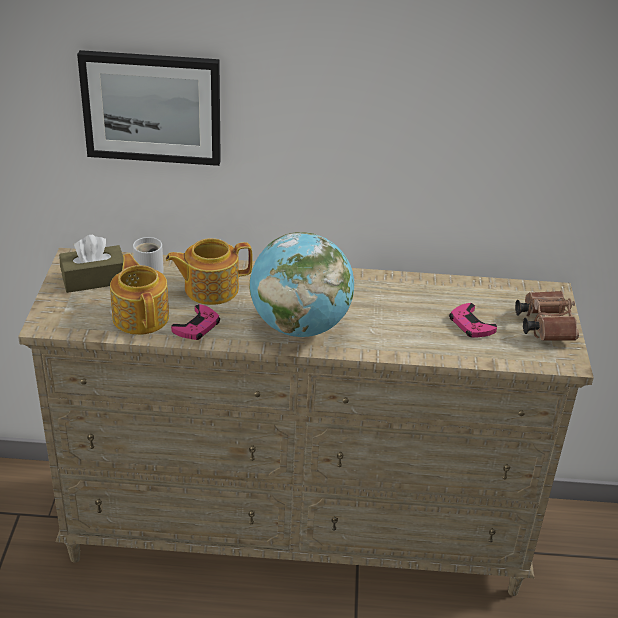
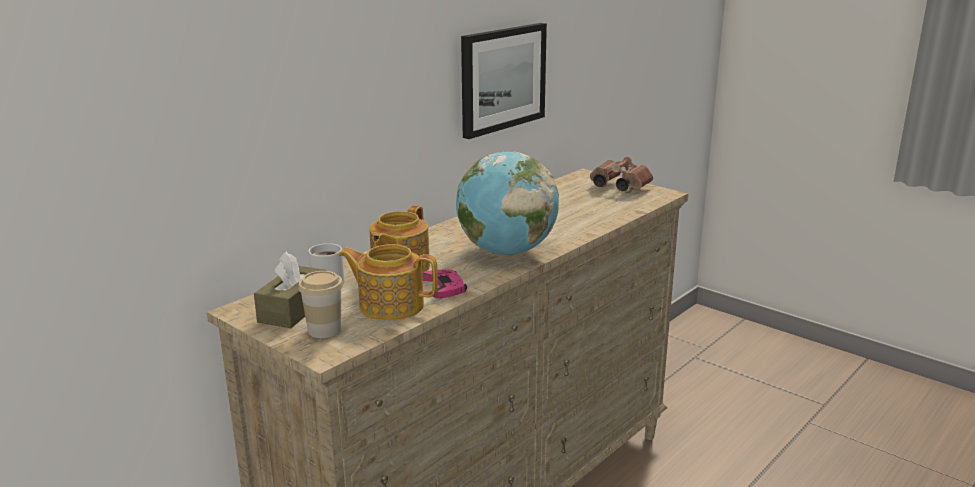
camera: 50 degrees left, 15 degrees down
picture [77,50,221,166] -> picture moved to [461,23,547,139]
pink game controller [449,303,497,338] -> none
none -> cup [298,271,343,338]

